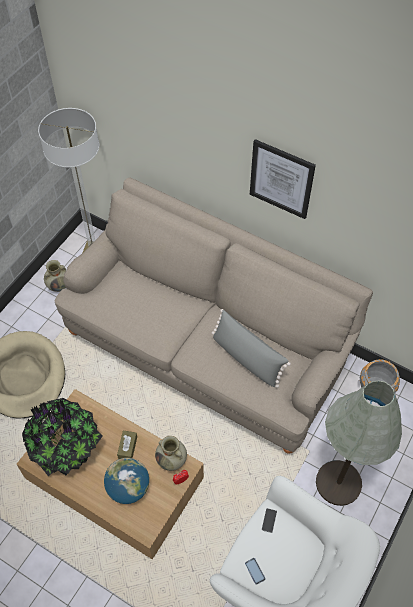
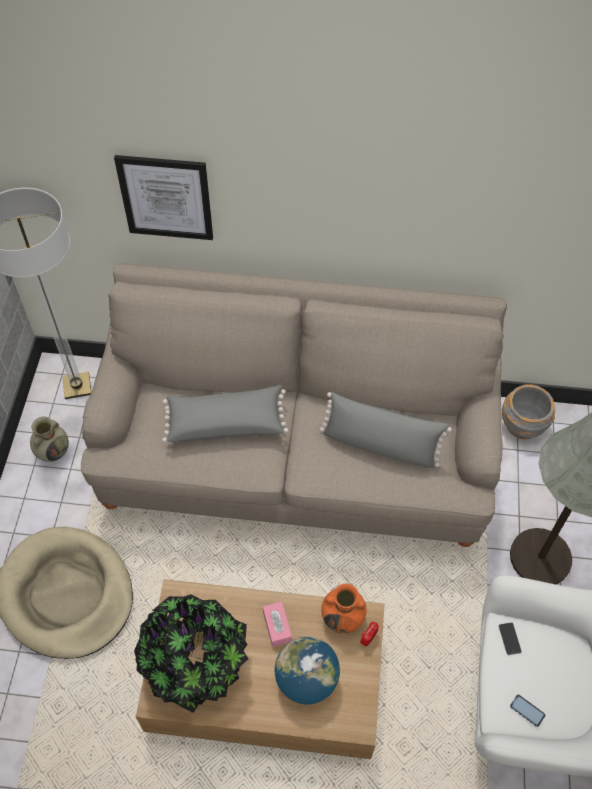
camera: 25 degrees left, 0 degrees up
brown tissue box [117,431,137,459] -> pink tissue box [263,601,292,647]
beige vase [155,436,187,471] -> orange vase [321,583,367,633]
picture [250,139,316,219] -> picture moved to [114,155,213,240]
none -> grey pillow [162,385,289,443]

